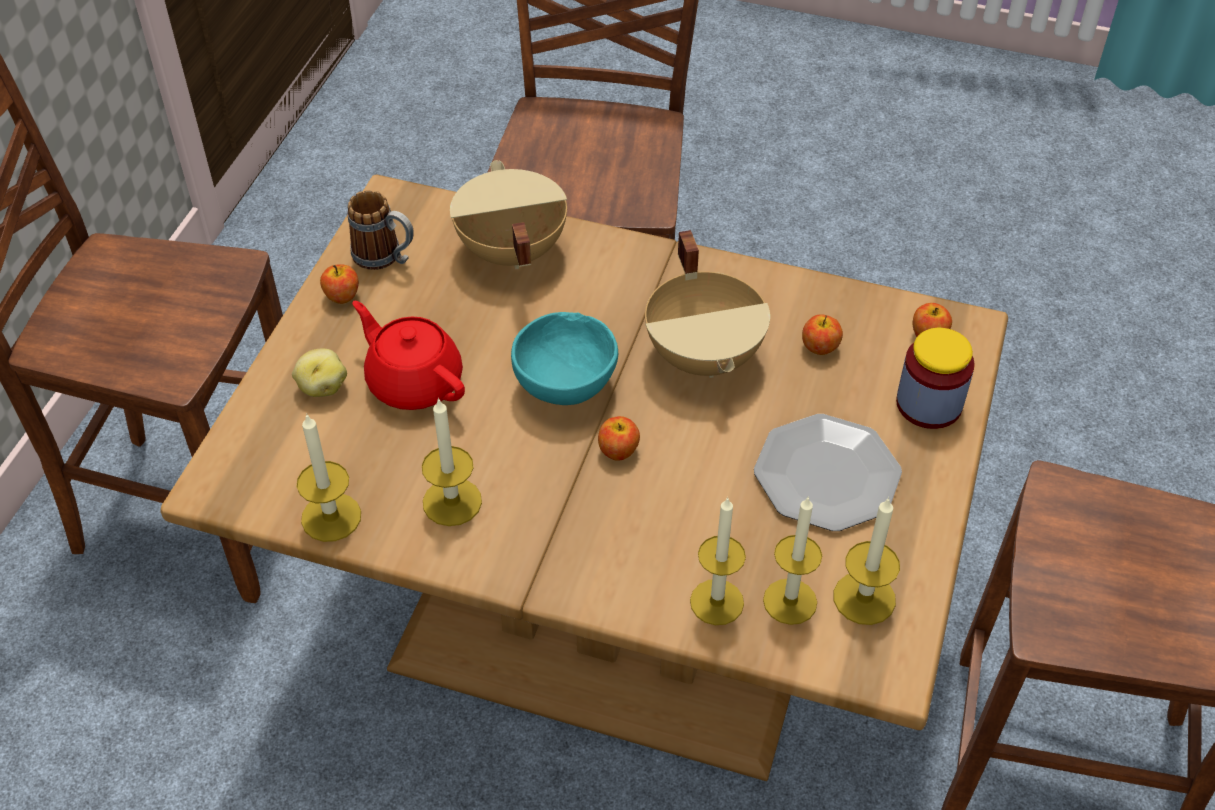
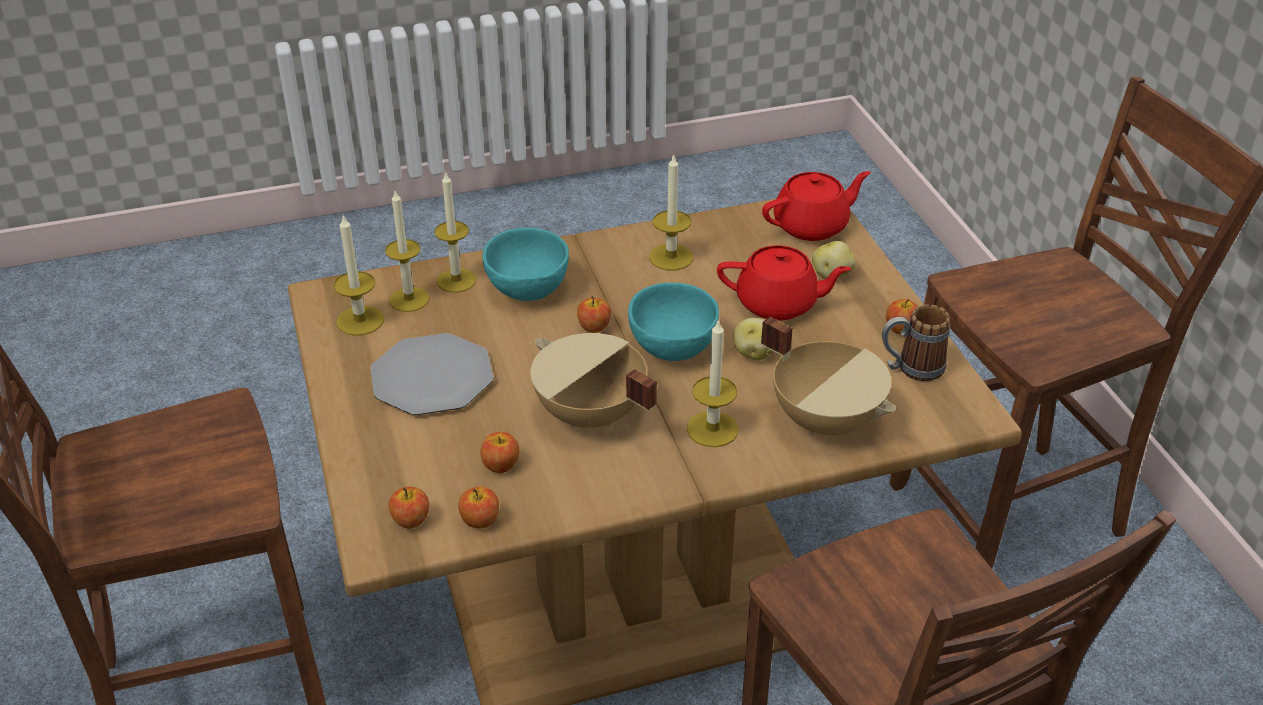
camera: 145 degrees right, 10 degrees down
candle [297,413,361,542] -> candle moved to [687,319,739,447]
jar [896,328,975,429] -> none
none -> apple [458,486,499,529]
none -> turquoise bowl [482,228,569,301]
none -> potato [733,318,774,360]
none -> red teapot [762,171,871,241]

